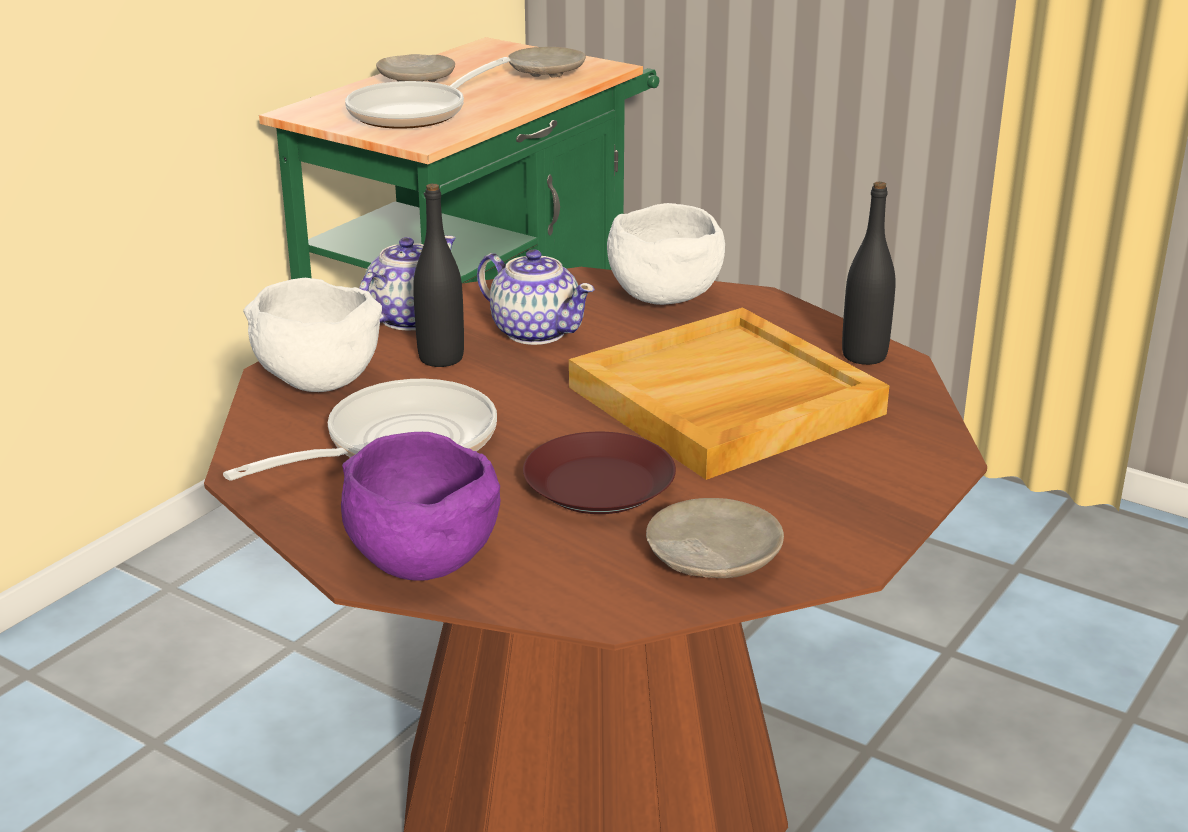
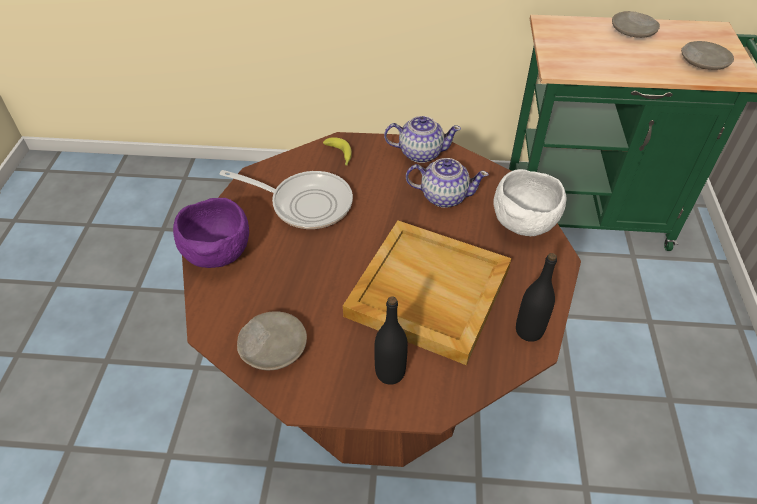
camera: 60 degrees right, 20 degrees up
white bowl [243,278,382,392] -> banana [323,137,352,166]
frying pan [345,57,510,129] -> none
black bottle [413,184,464,367] -> black bottle moved to [374,297,408,385]
teapot [477,250,595,345] -> teapot turned 90 degrees counterclockwise [406,158,489,208]
brown plate [523,432,676,514] -> none

